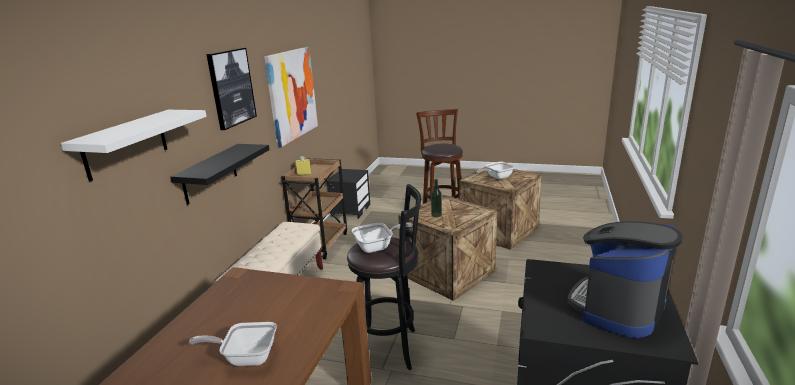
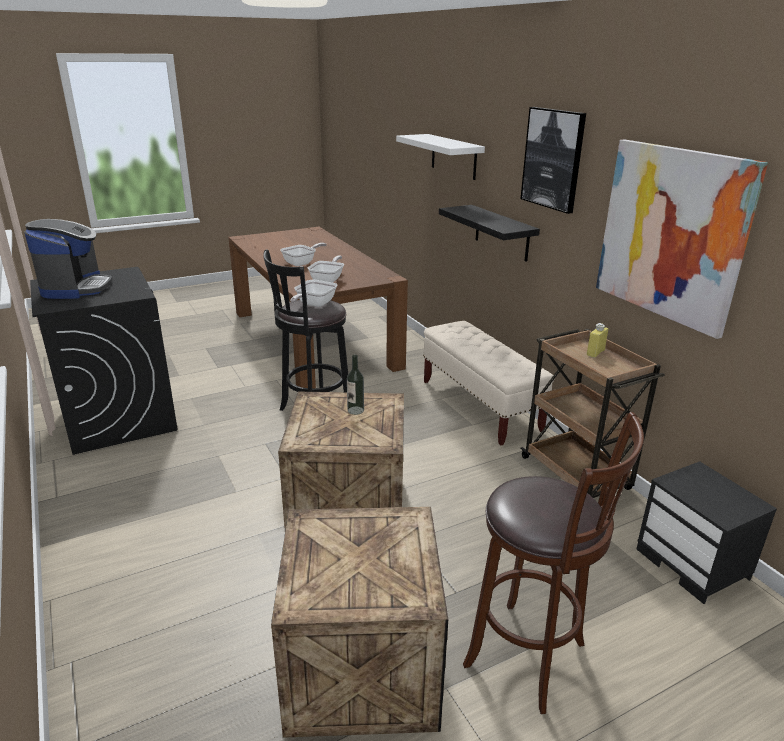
camera: 135 degrees right, 5 degrees up
frying pan [476,162,514,179] -> frying pan moved to [308,255,344,283]

